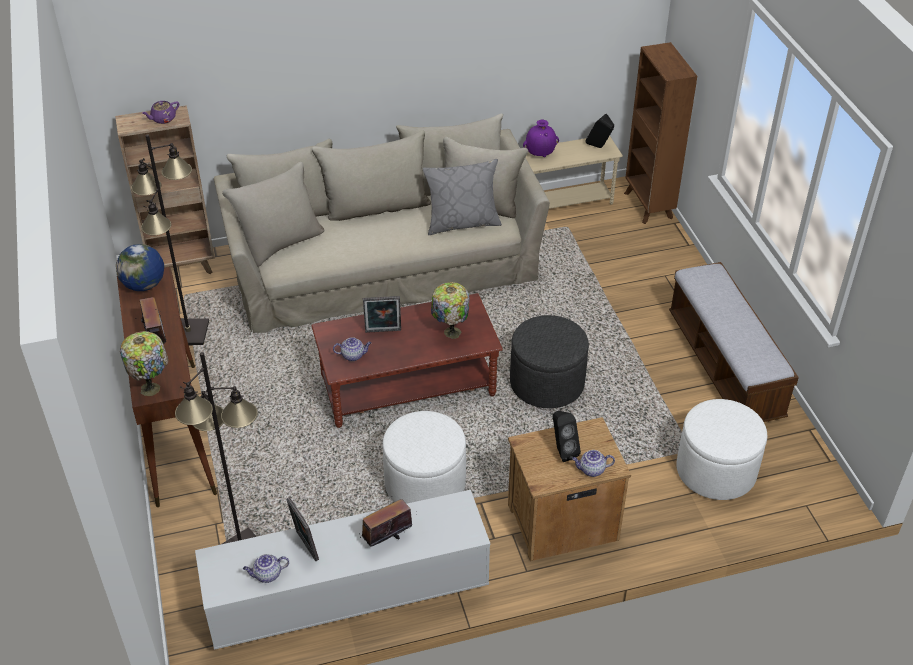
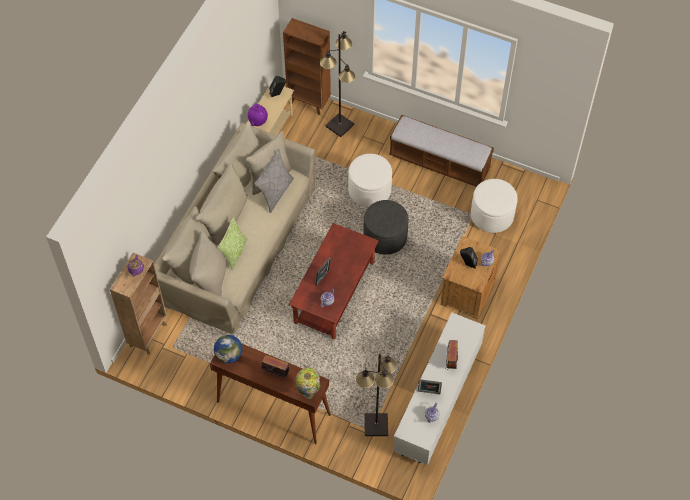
camera: 50 degrees left, 15 degrees up
black floor lamp [131,135,209,346] -> black floor lamp moved to [320,31,355,137]
white ottoman [382,411,466,504] -> white ottoman moved to [348,154,392,207]
table lamp [431,282,469,339] -> none
none -> pillow [218,217,248,270]

